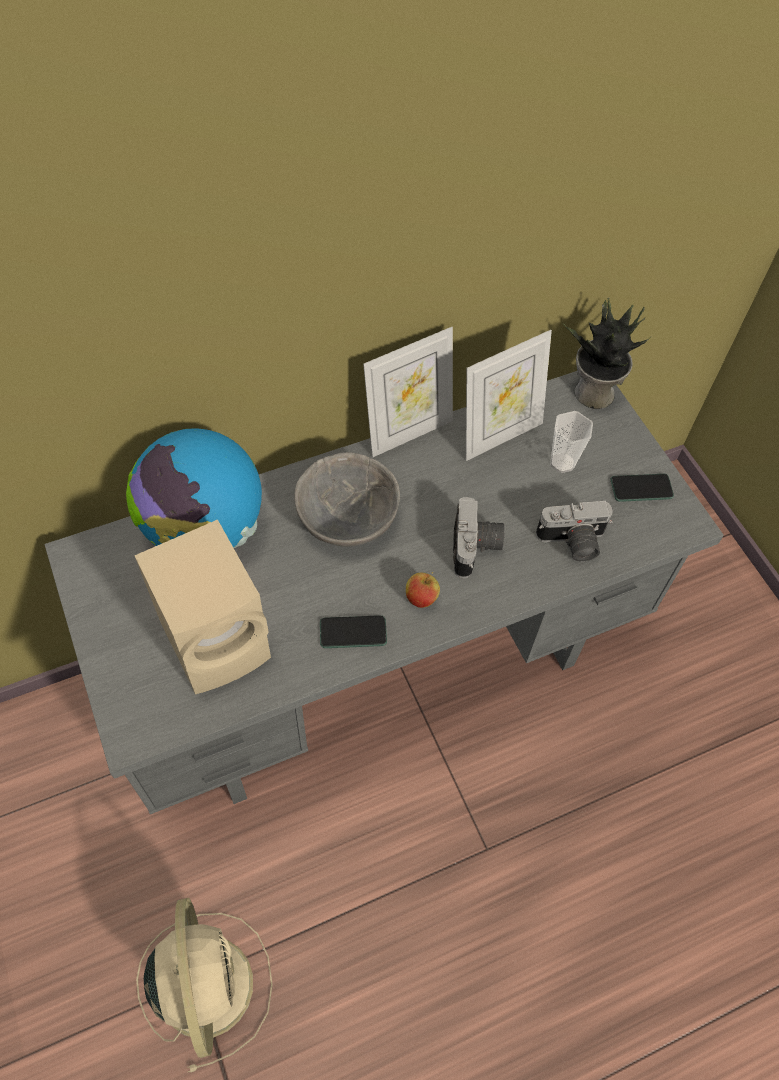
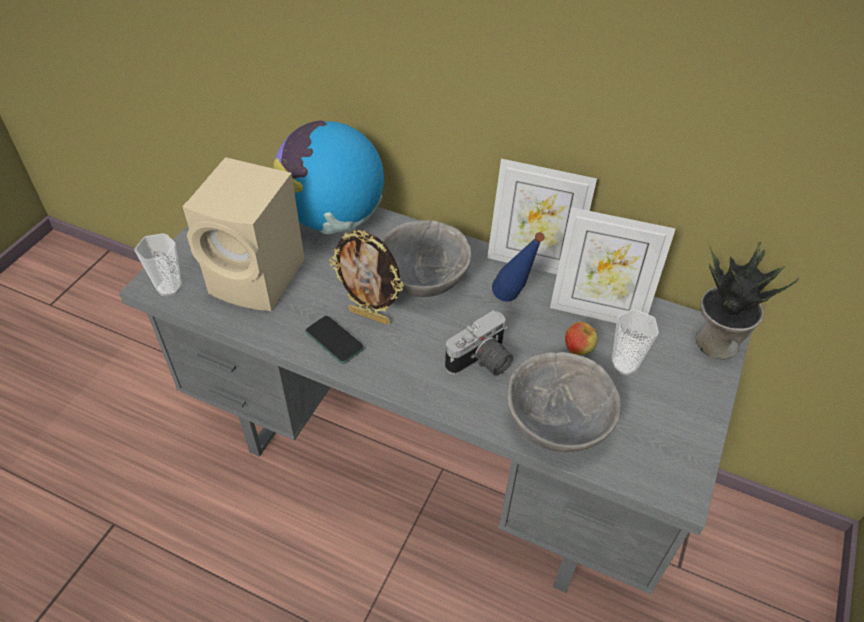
camera: 50 degrees right, 10 degrees down
beige fan [136,898,273,1072] -> none
apple [406,572,440,608] -> apple moved to [565,322,598,355]
camera [536,501,613,562] -> grey bowl [507,352,621,452]
phone [611,474,674,502] -> none
none -> cup [135,233,182,296]
none -> picture frame [329,230,404,325]
none -> blue bottle [492,232,545,302]

